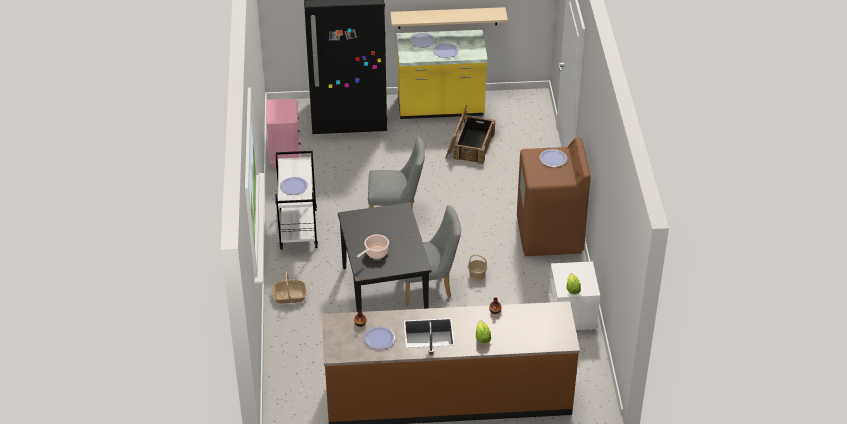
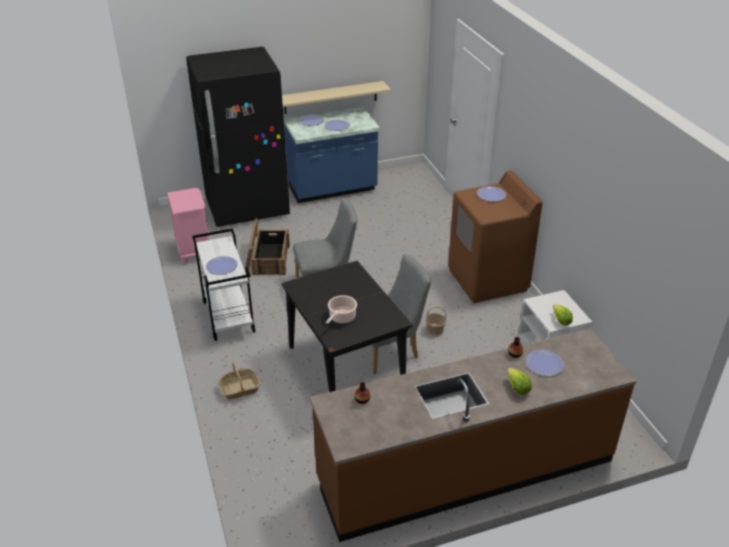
camera: 15 degrees left, 5 degrees down
plate [364,326,395,349] -> plate moved to [525,350,564,376]
yellow counter [396,30,488,119] -> blue counter [284,107,380,203]
crate [445,105,495,164] -> crate moved to [245,218,290,275]

